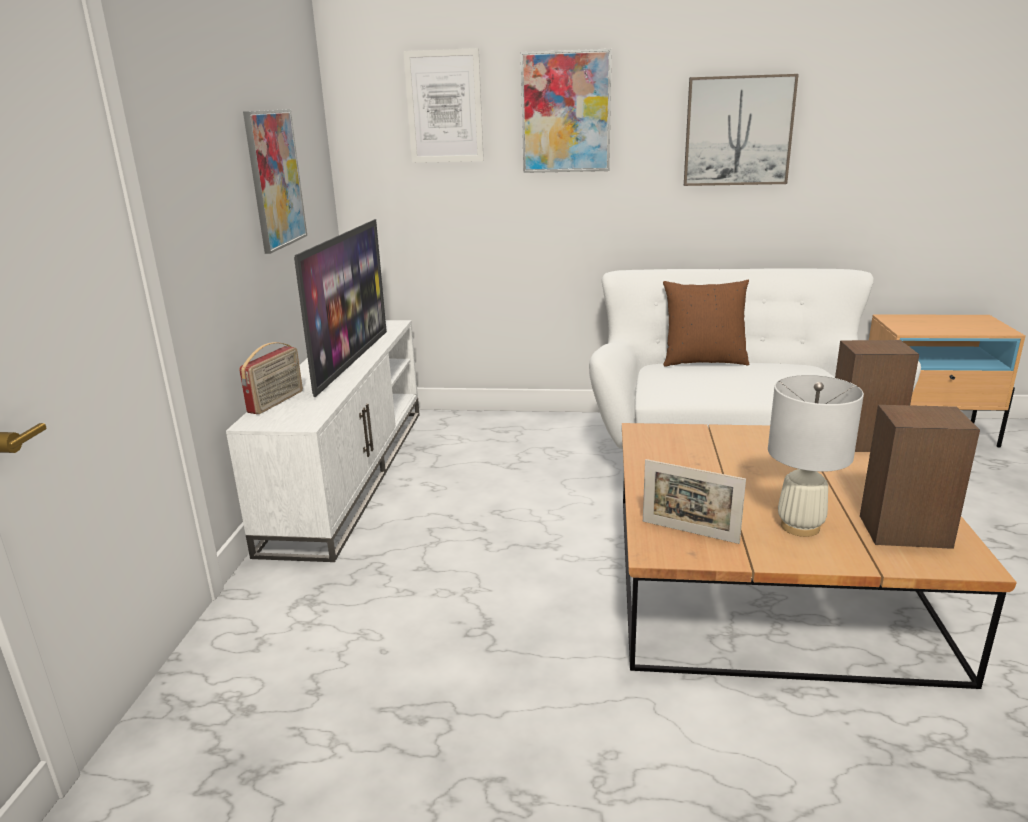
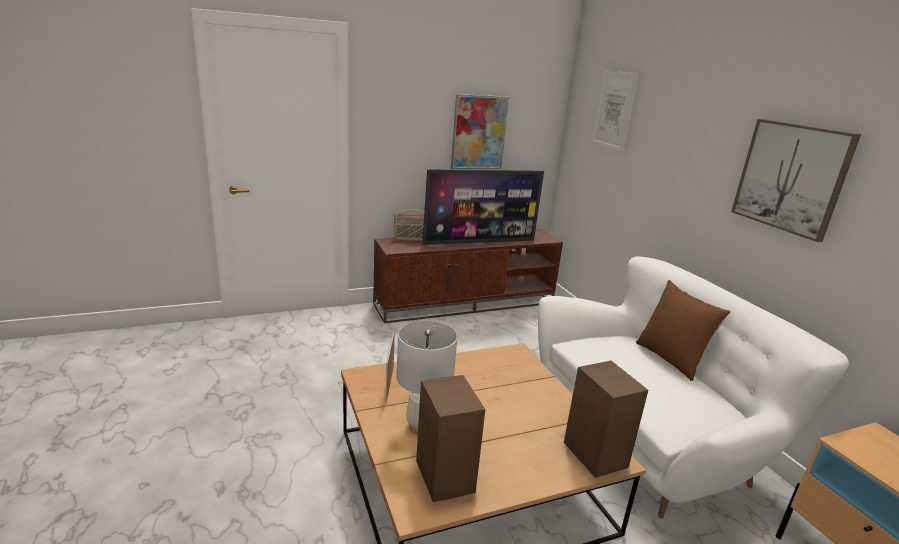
camera: 60 degrees right, 0 degrees up
white tv stand [226,320,419,562] -> brown tv stand [373,229,563,323]
picture [521,49,612,173] -> none

